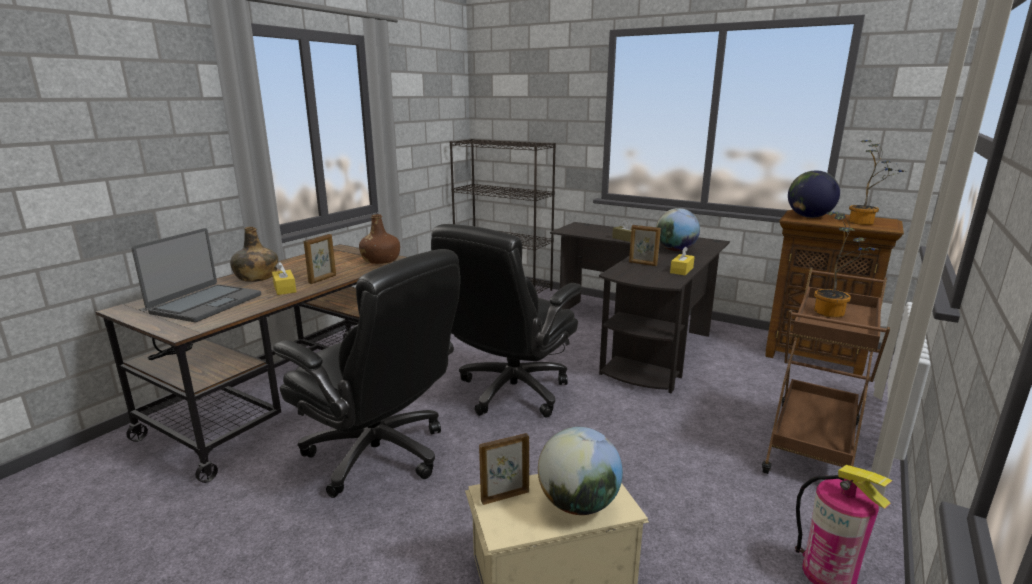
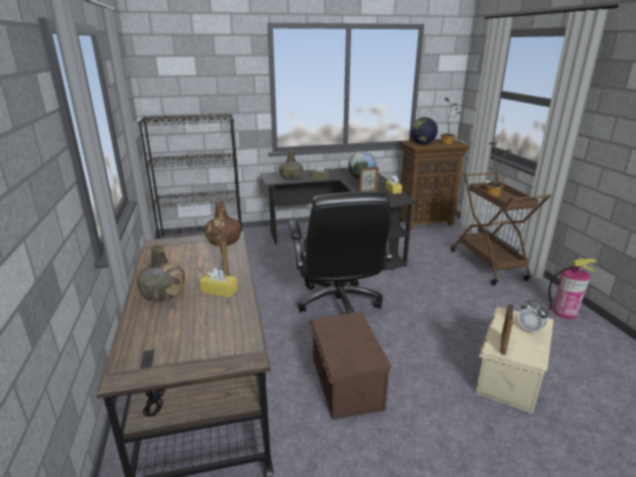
camera: 45 degrees left, 5 degrees up
laptop [132,228,261,322] -> none
black office chair [273,249,460,498] -> brown storage box [309,311,392,420]
globe [538,427,623,515] -> alarm clock [518,300,548,335]
none -> green bottle [279,150,303,180]

